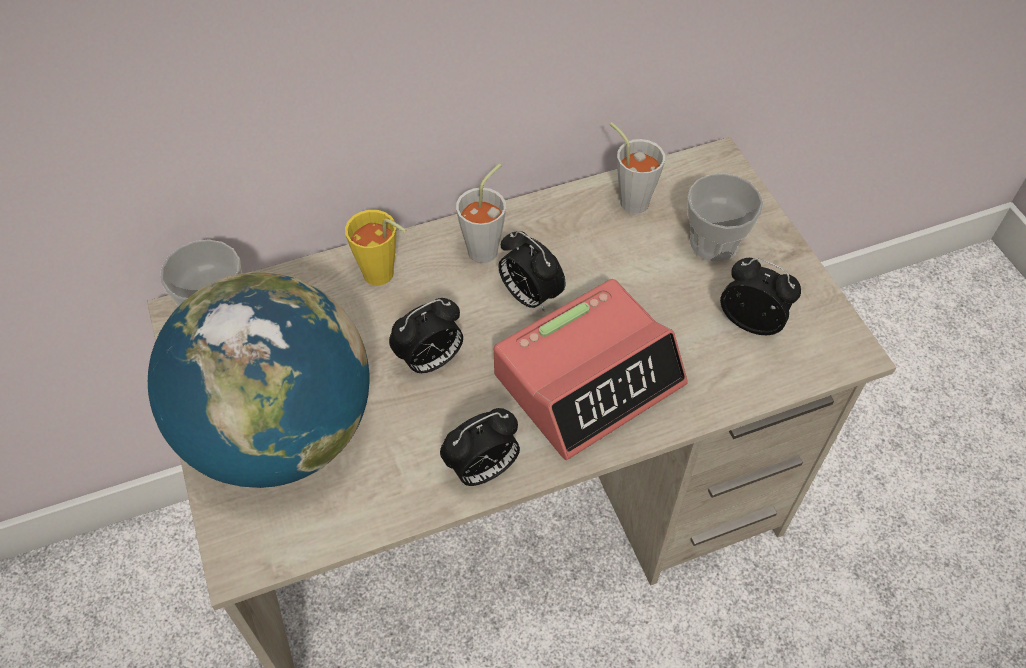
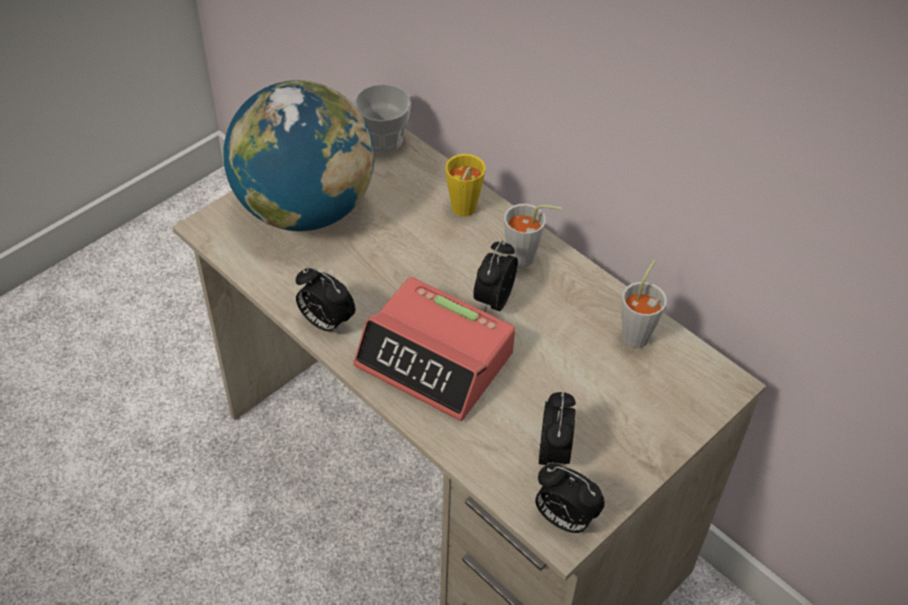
camera: 65 degrees right, 5 degrees down
alarm clock [389,298,463,374] -> alarm clock moved to [535,463,605,533]
cup [687,173,763,262] -> none

